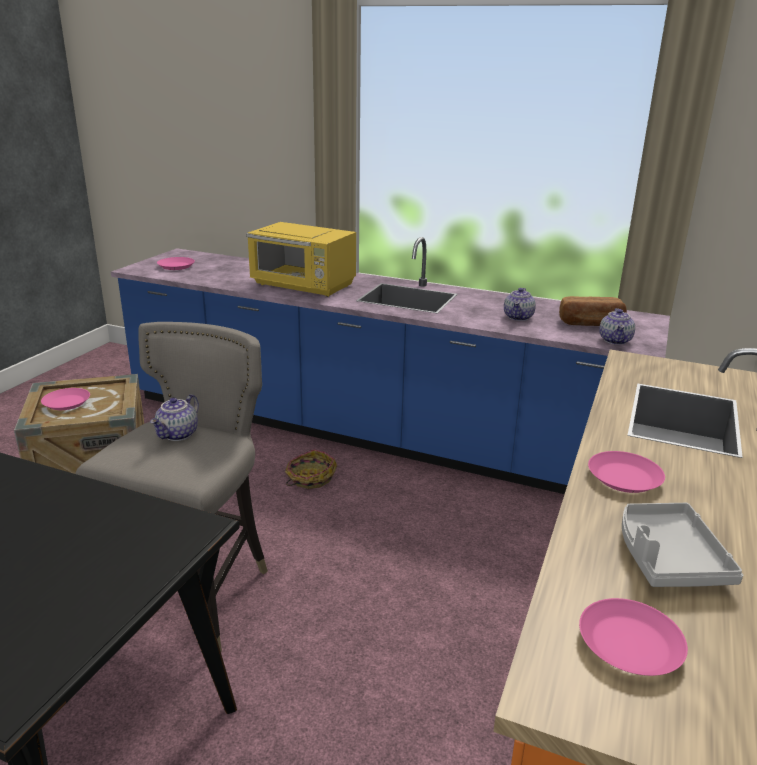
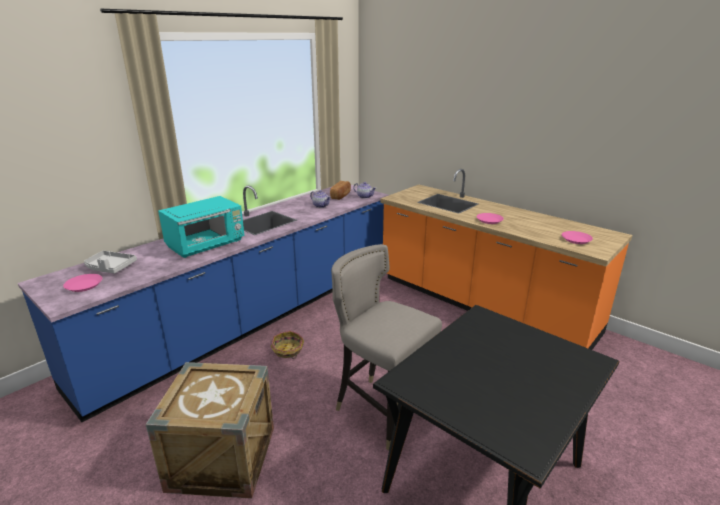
camera: 70 degrees left, 0 degrees up
pink plate [41,388,90,410] -> none
teapot [150,394,199,441] -> none
yellow microwave [246,222,356,297] -> turquoise microwave [158,196,244,258]
grey tray [622,503,743,587] -> grey tray moved to [84,251,137,273]

